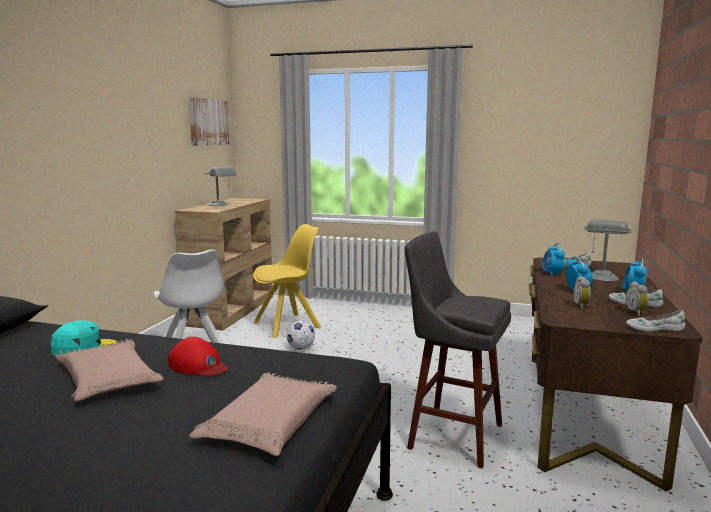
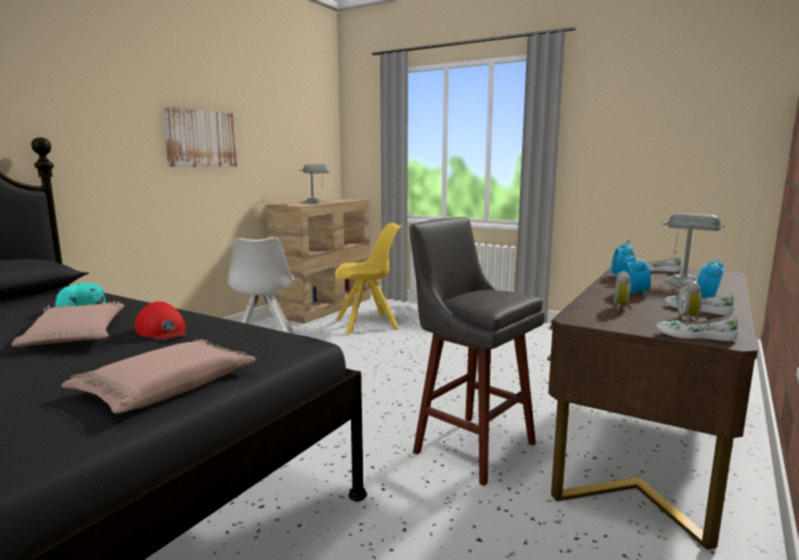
camera: 15 degrees right, 0 degrees up
picture [189,97,230,146] -> picture moved to [163,107,238,167]
football [286,320,315,350] -> none

